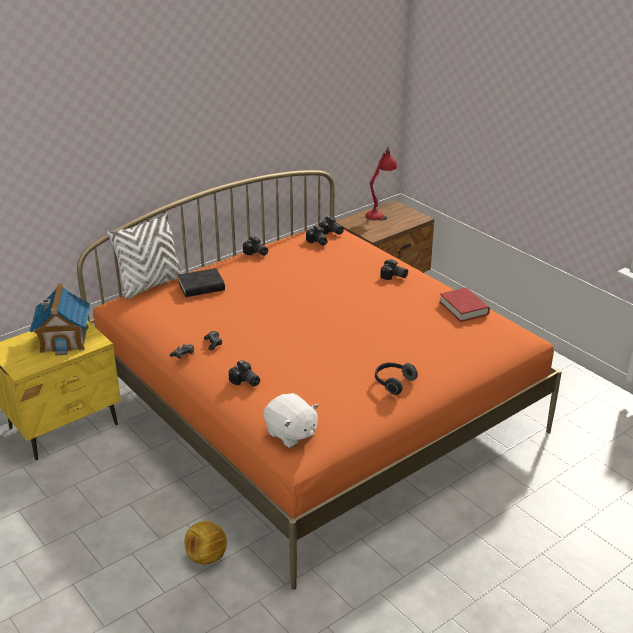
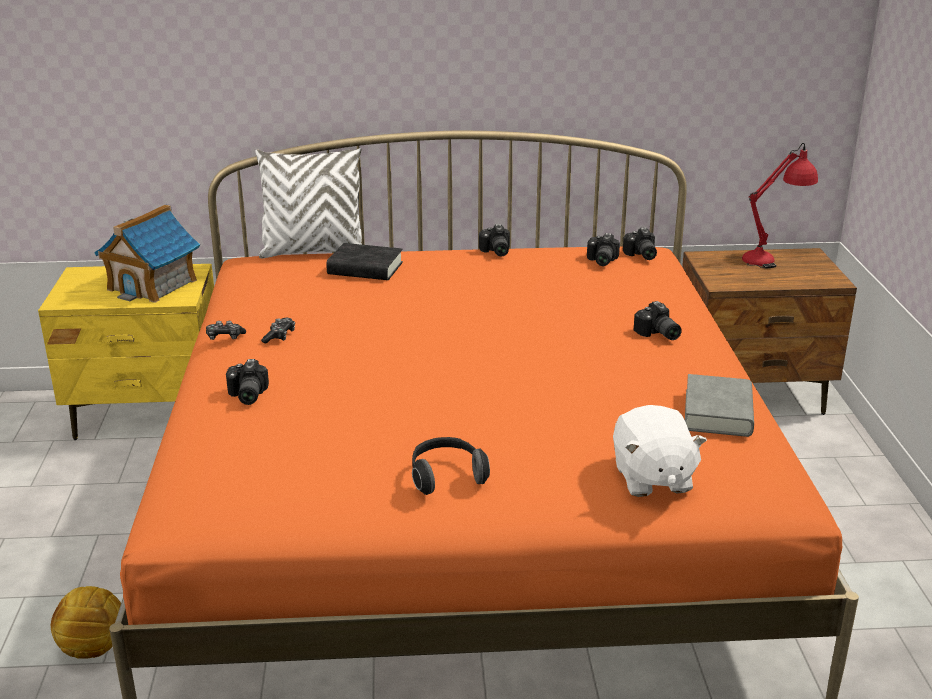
camera: 35 degrees right, 5 degrees down
white plush toy [263,393,319,448] -> white plush toy moved to [613,405,707,497]
red book [439,288,490,322] -> grey book [685,374,754,437]

